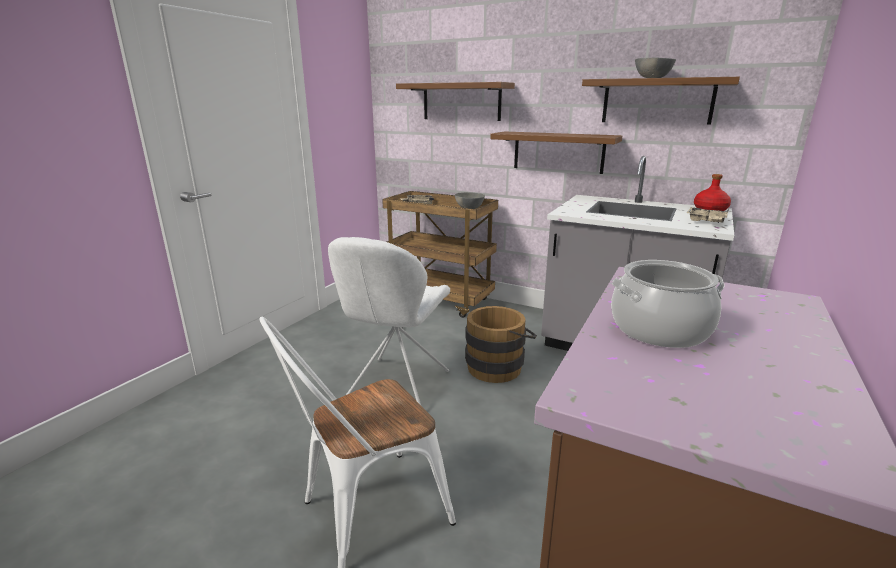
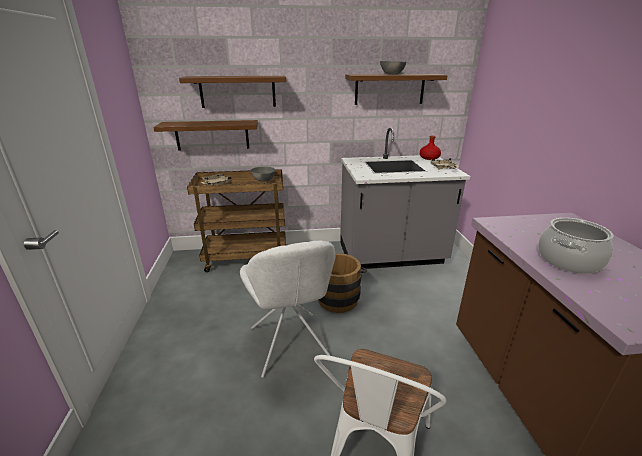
camera: 35 degrees left, 5 degrees up
shelf [490,131,622,174] -> shelf moved to [153,120,258,151]

